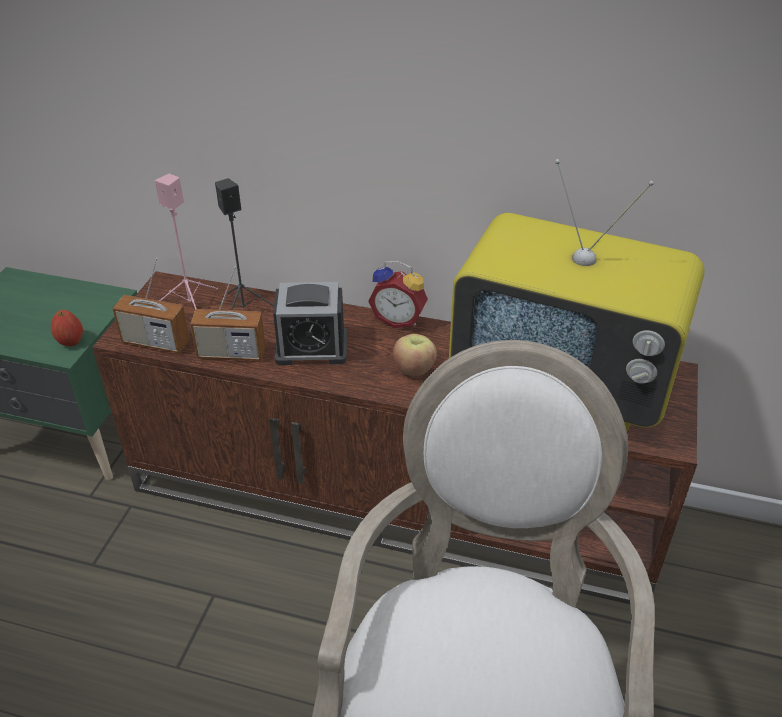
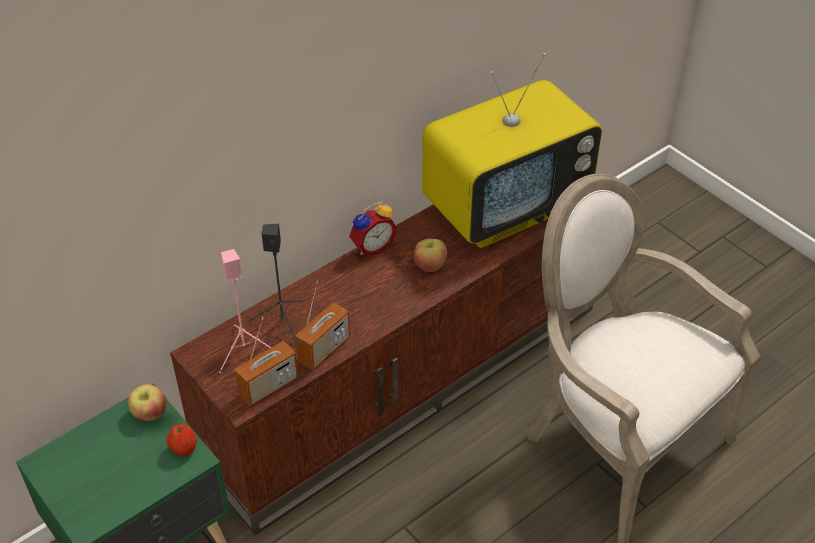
camera: 55 degrees left, 5 degrees up
alarm clock [273,282,347,365] -> none
none -> apple [128,384,166,421]

